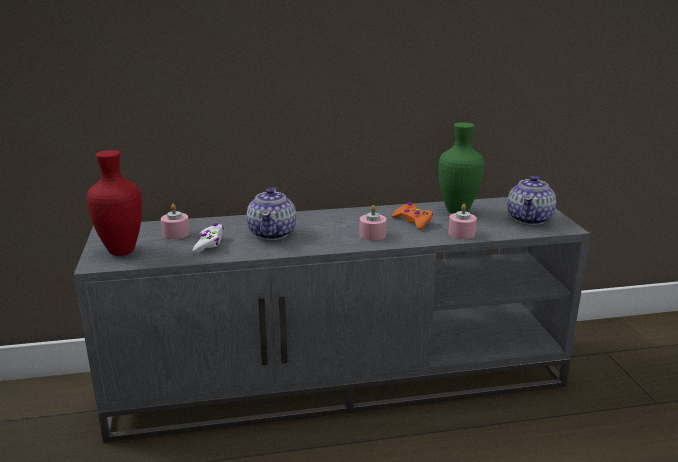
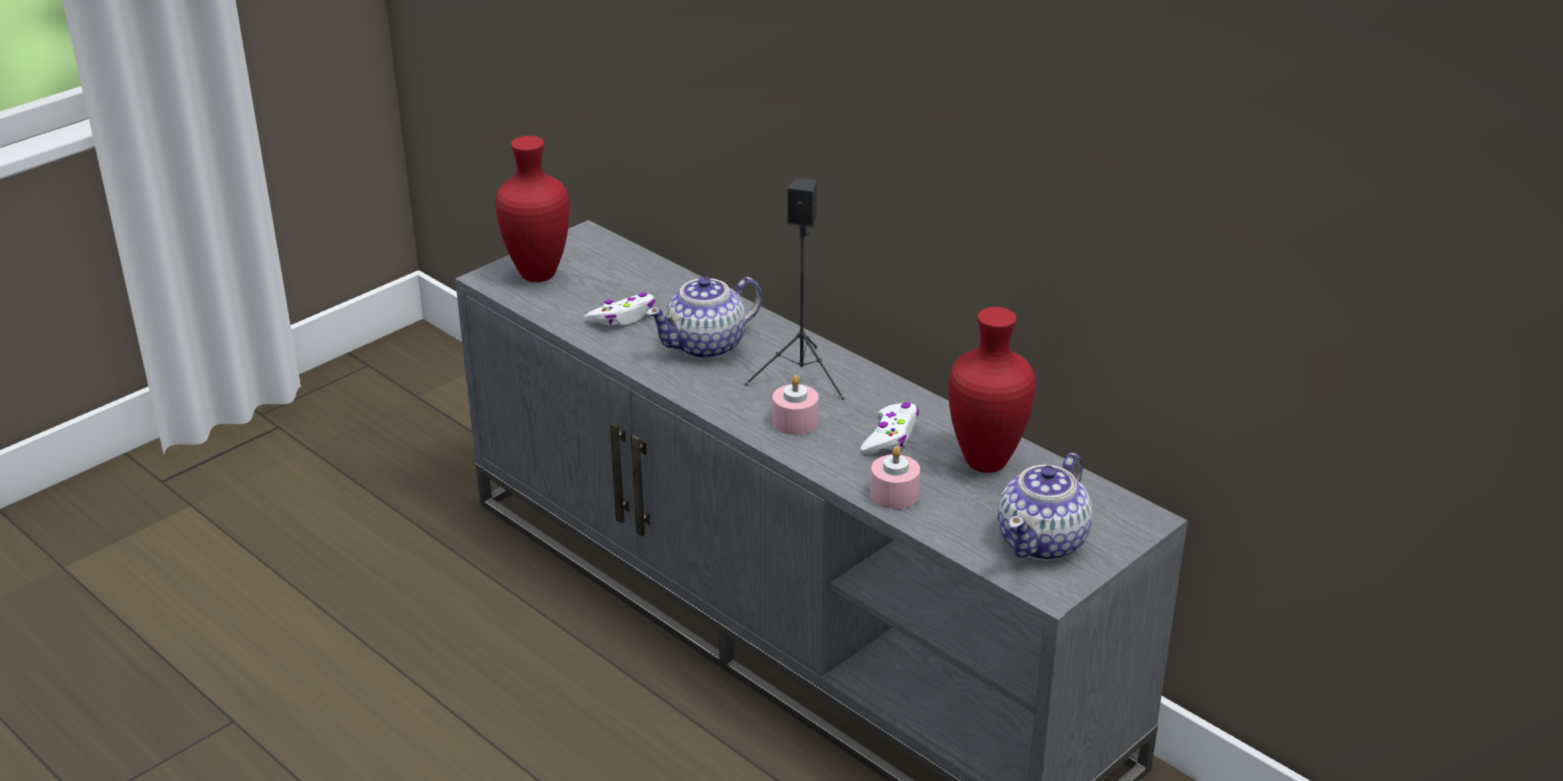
camera: 55 degrees right, 10 degrees up
pink candle [161,204,190,239] -> none
orange game controller [392,202,433,230] -> white game controller [861,402,919,454]
green vase [438,122,484,214] -> red vase [948,307,1035,473]
teapot [507,175,556,225] -> teapot turned 45 degrees counterclockwise [998,453,1092,561]
none -> black speaker [745,178,844,400]

